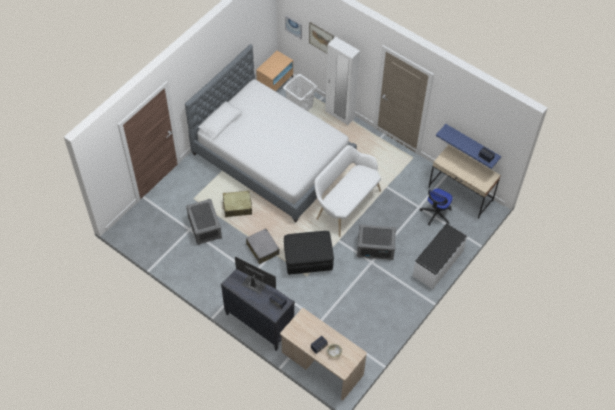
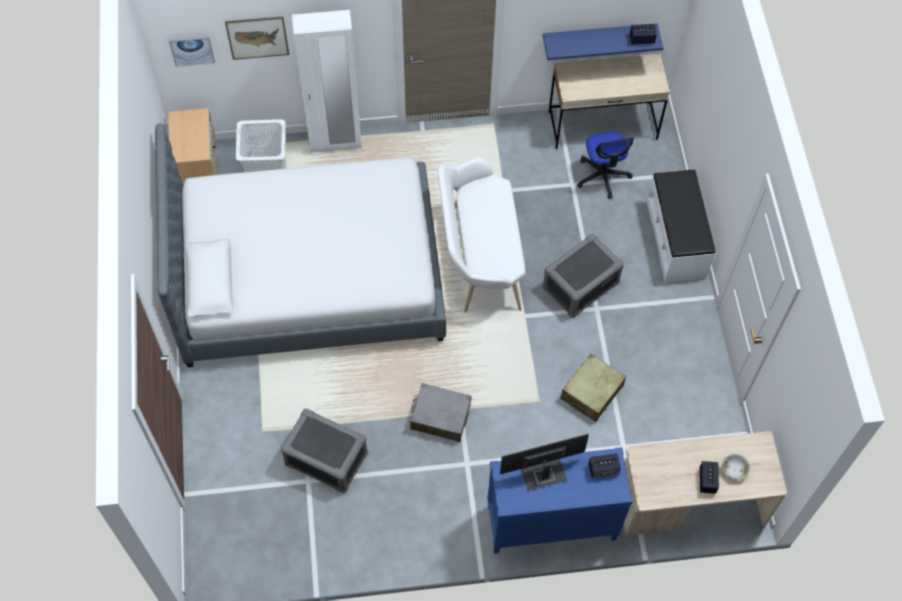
camera: 45 degrees left, 5 degrees up
beige suitcase [221,191,252,217] -> beige suitcase moved to [561,354,626,422]
black dresser [221,269,295,351] -> blue dresser [487,447,633,554]
black ottoman [284,231,334,275] -> none

